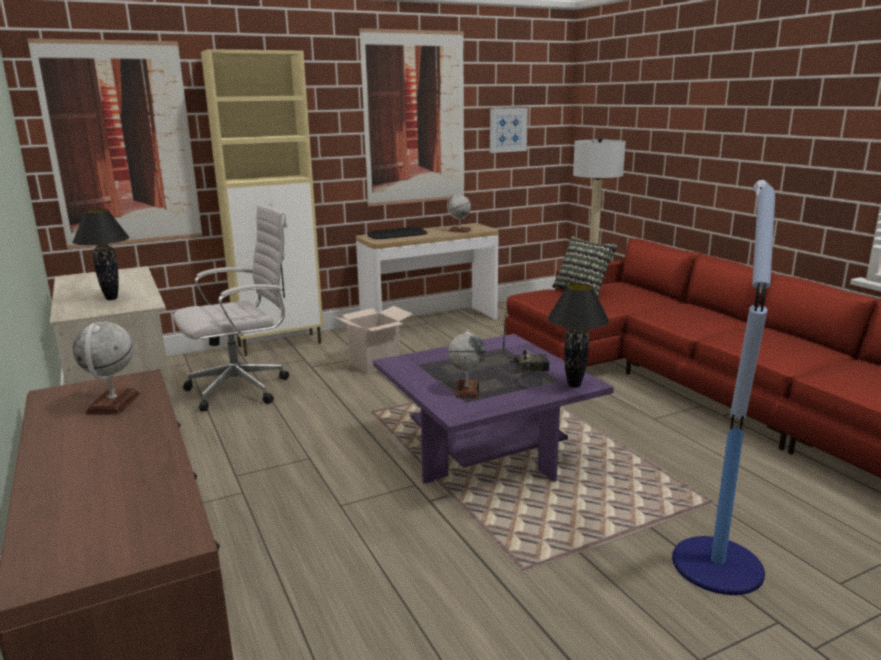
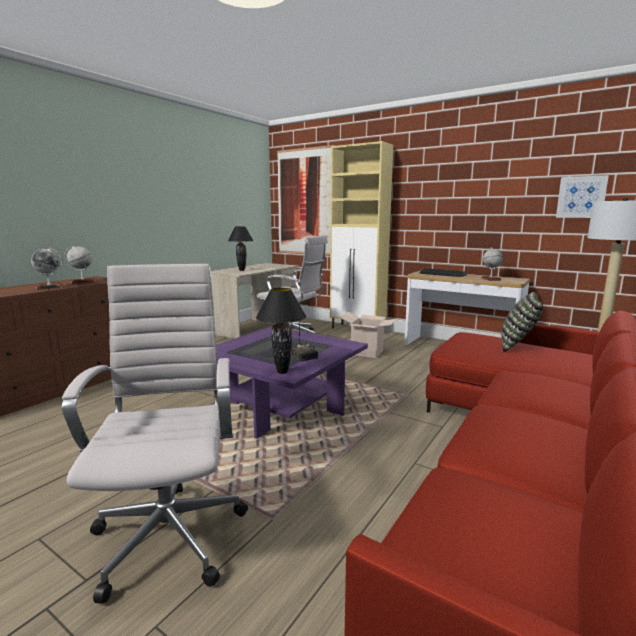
camera: 60 degrees right, 5 degrees down
picture [359,28,464,206] -> none
globe [448,329,486,398] -> globe moved to [31,247,63,290]
floor lamp [672,180,775,595] -> white office chair [62,264,248,604]

